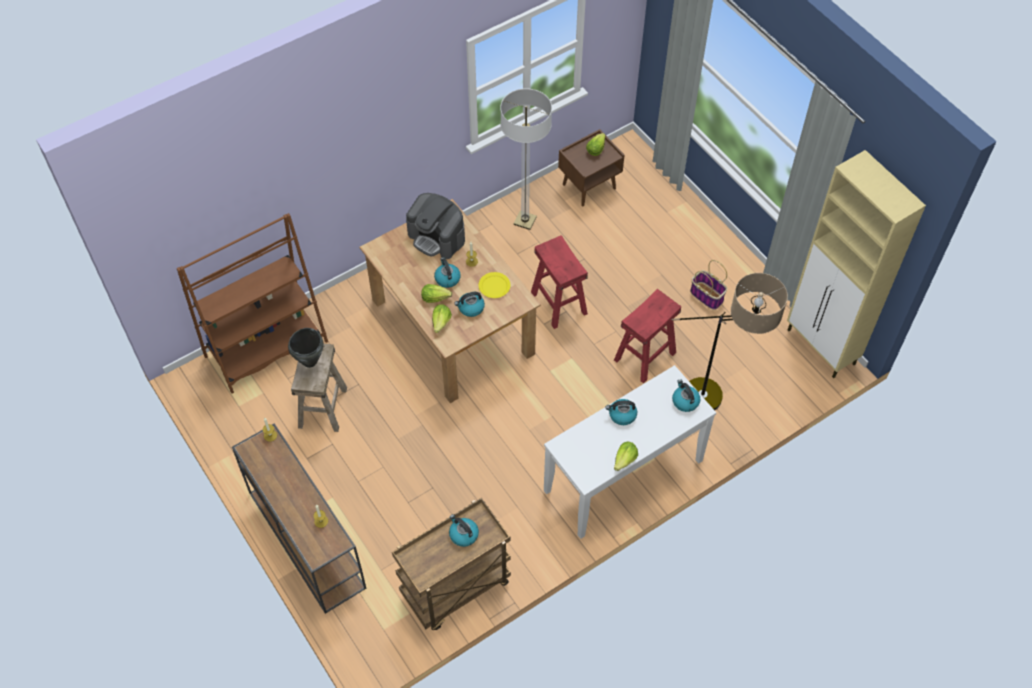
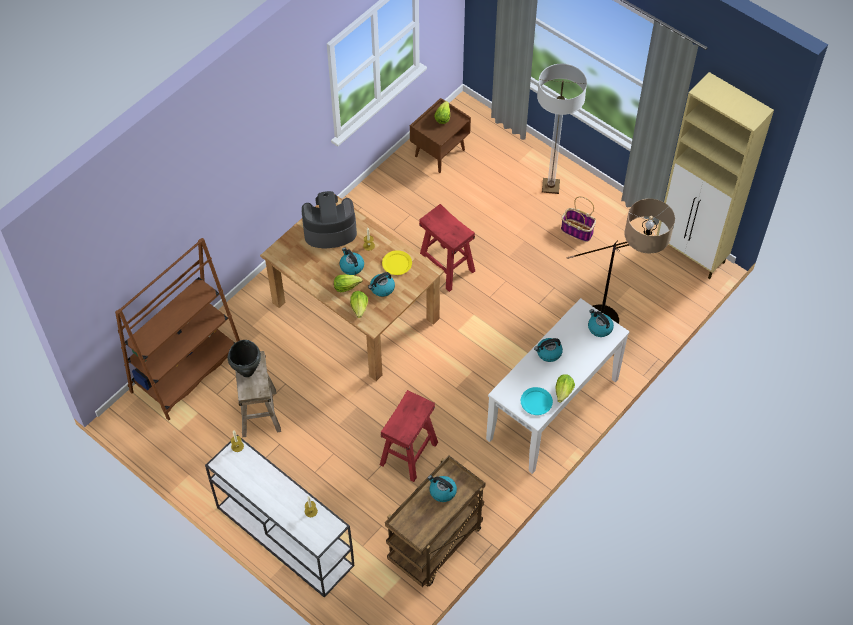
camera: 15 degrees left, 0 degrees up
brown console table [232,423,366,614] -> white console table [205,435,354,598]
coffee machine [406,193,465,259] -> coffee machine turned 150 degrees clockwise [302,191,357,248]
floor lamp [500,88,552,230] -> floor lamp moved to [537,64,587,194]
red stool [614,289,681,384] -> red stool moved to [380,390,438,482]
none -> turquoise plate [521,387,553,415]

